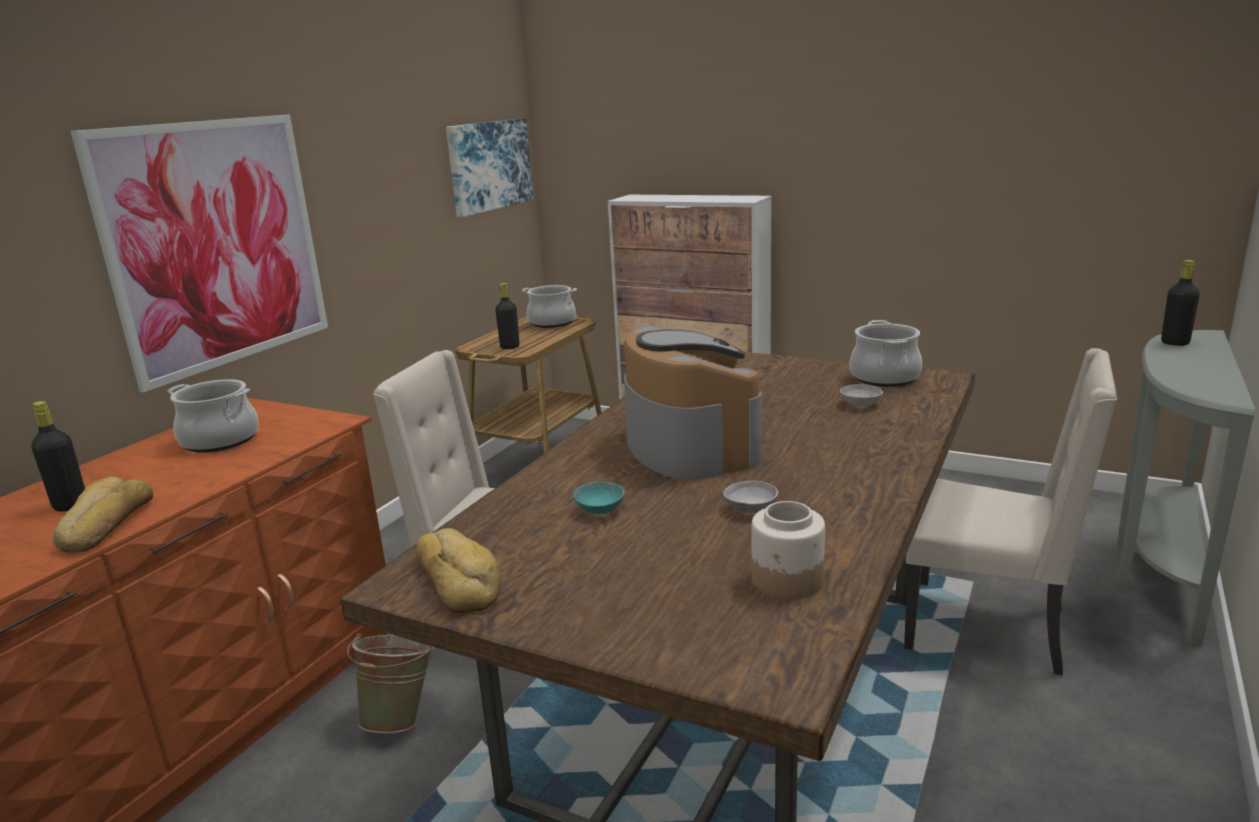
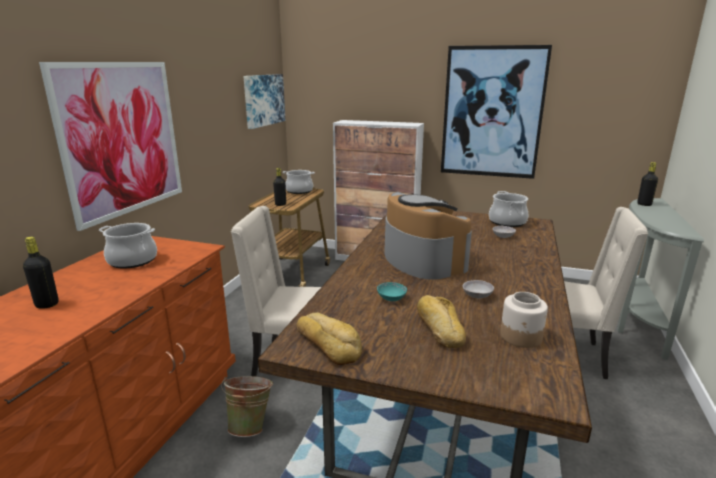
camera: 10 degrees left, 0 degrees up
bread [52,476,153,553] -> bread moved to [417,295,466,348]
none -> picture [441,45,552,179]

